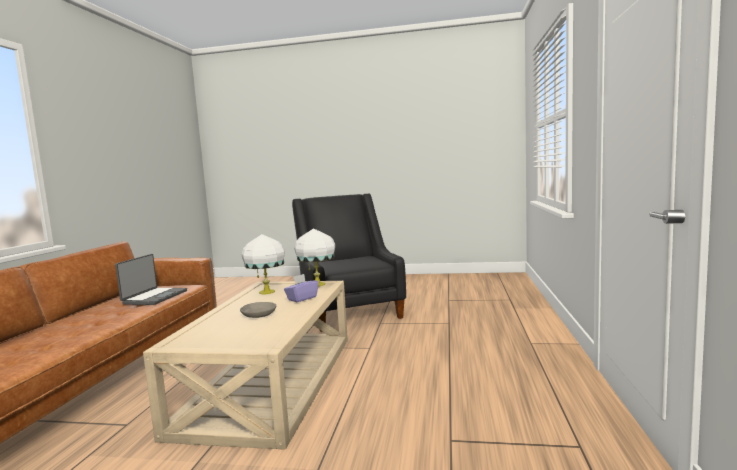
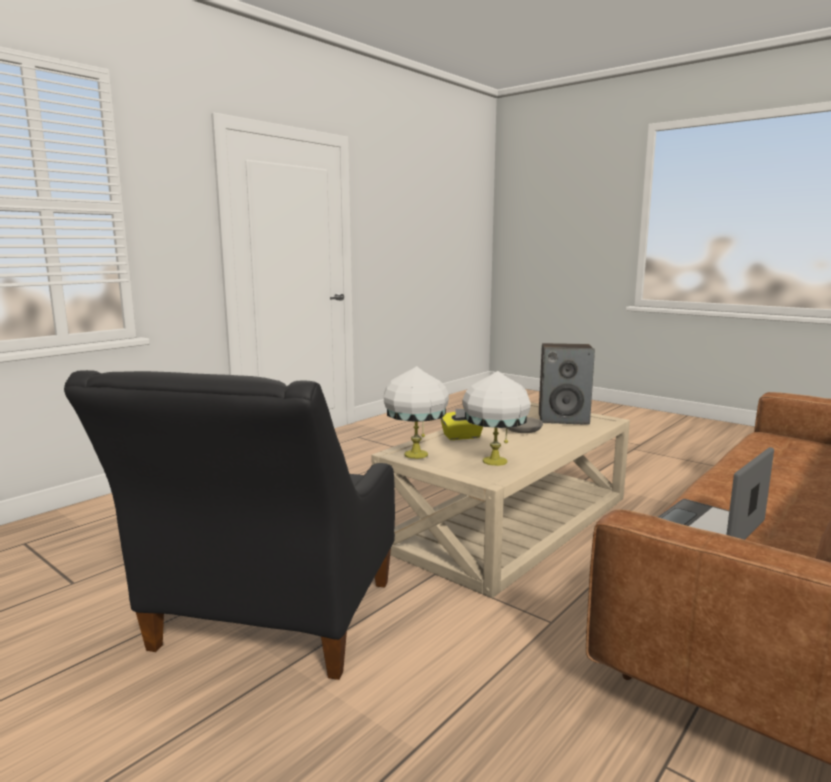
camera: 150 degrees left, 5 degrees up
purple tissue box [284,274,319,302] -> yellow tissue box [440,409,483,440]
none -> speaker [539,343,595,425]

